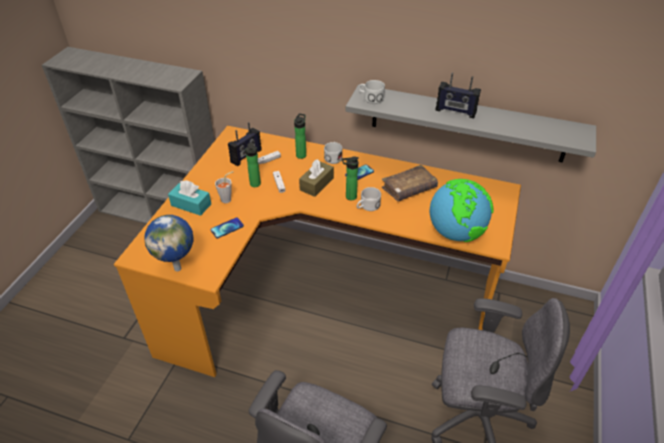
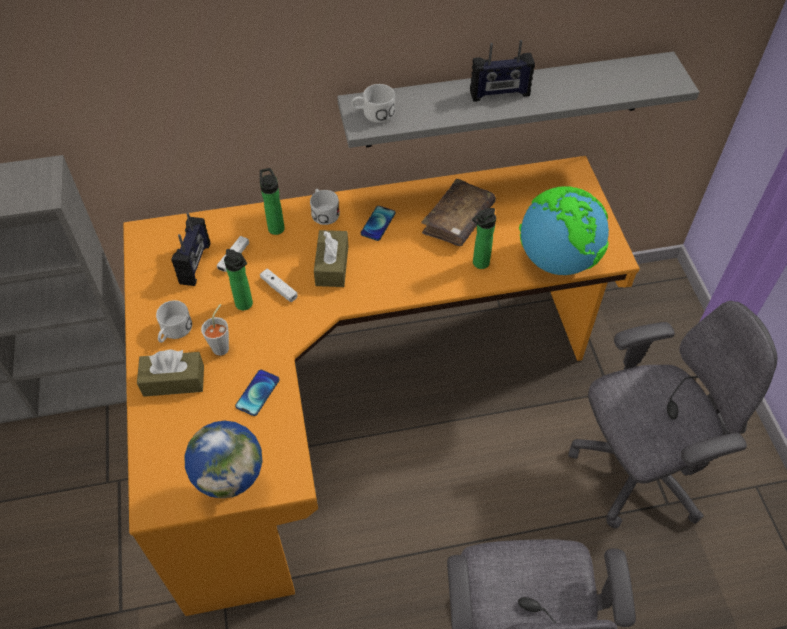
camera: 30 degrees left, 10 degrees up
turquoise tissue box [168,180,211,216] -> brown tissue box [137,349,204,397]
bottle [342,156,359,200] -> bottle moved to [472,208,496,269]
white mug [357,187,381,211] -> white mug moved to [156,300,192,343]

